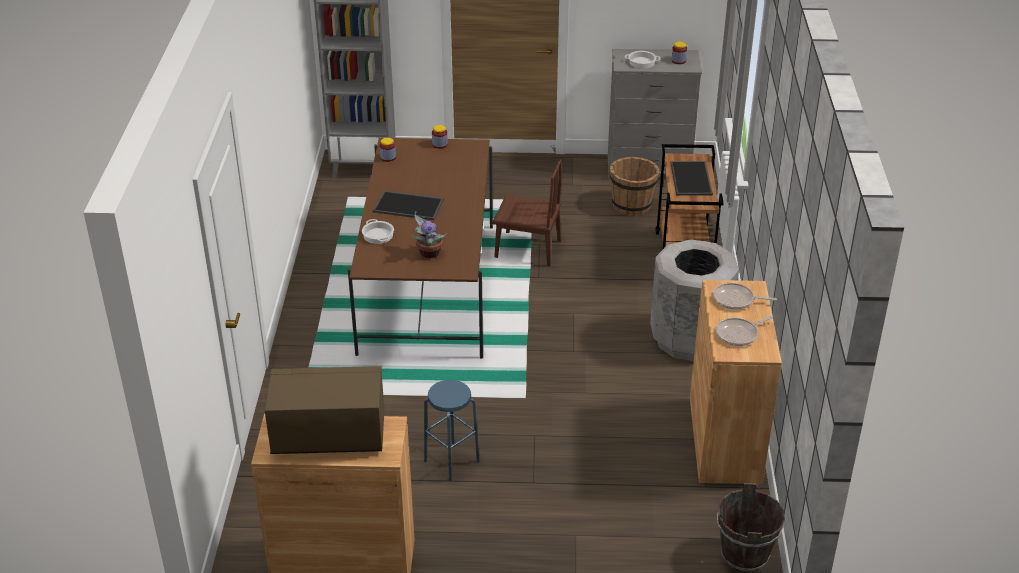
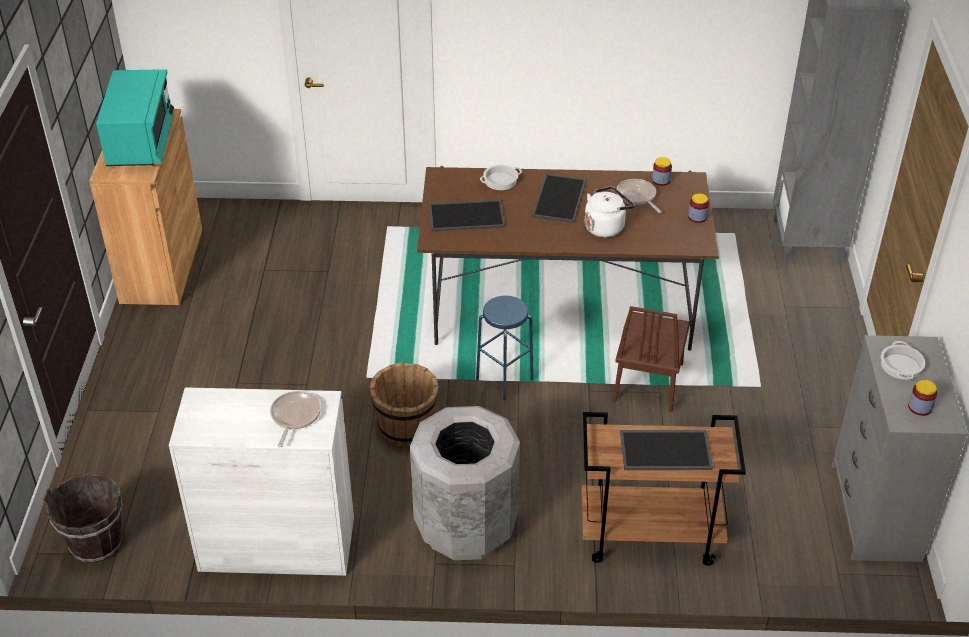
camera: 90 degrees right, 5 degrees up
brown microwave [265,366,385,454] -> turquoise microwave [96,69,174,166]
potted plant [411,211,447,258] -> tray [429,199,505,231]
blue stool [424,380,479,481] -> blue stool moved to [476,296,533,400]
brown bucket [610,157,659,216] -> brown bucket moved to [369,362,439,447]
brown cabinet [690,280,782,484] -> white cabinet [169,387,354,576]
frying pan [716,316,773,346] -> frying pan moved to [616,179,661,213]
none -> white kettle [585,186,635,237]

